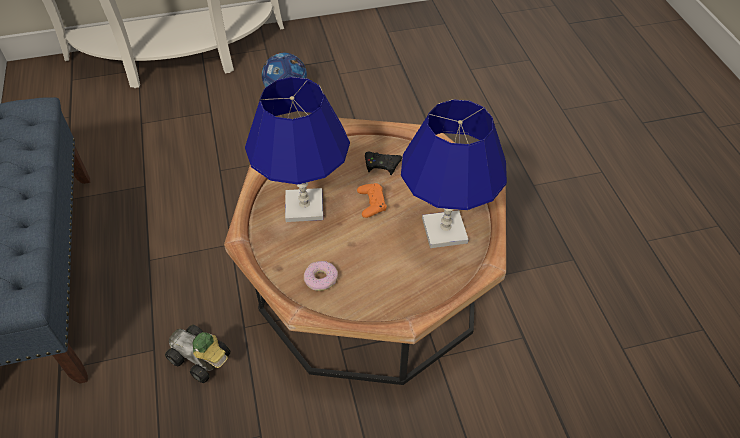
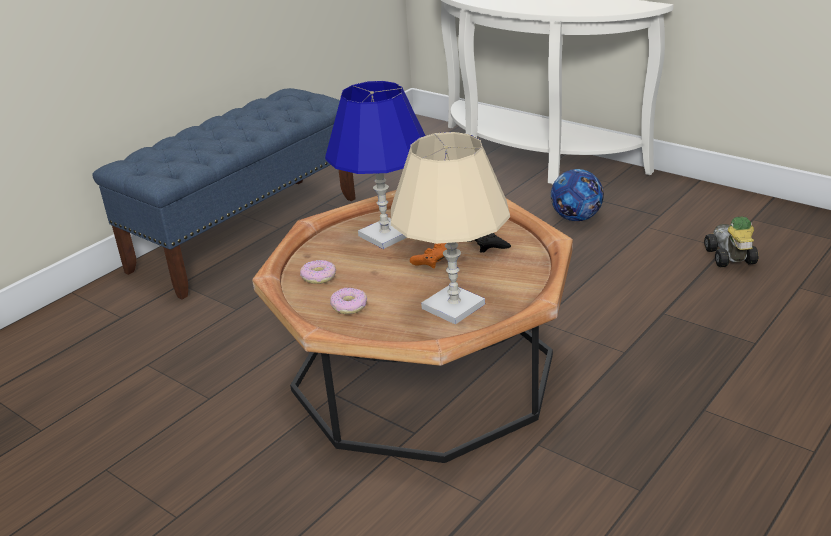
camera: 55 degrees right, 20 degrees down
toy car [165,325,231,383] -> toy car moved to [704,217,759,267]
blue table lamp [401,99,507,248] -> beige table lamp [391,132,510,324]
none -> donut [330,287,367,314]

